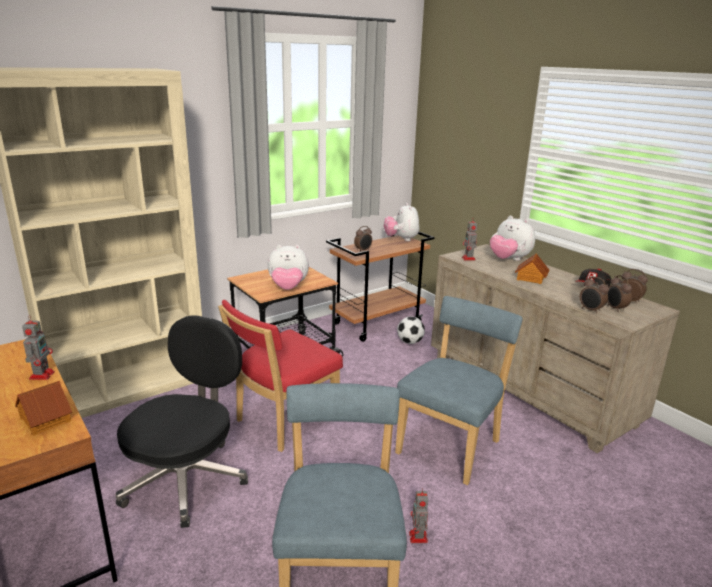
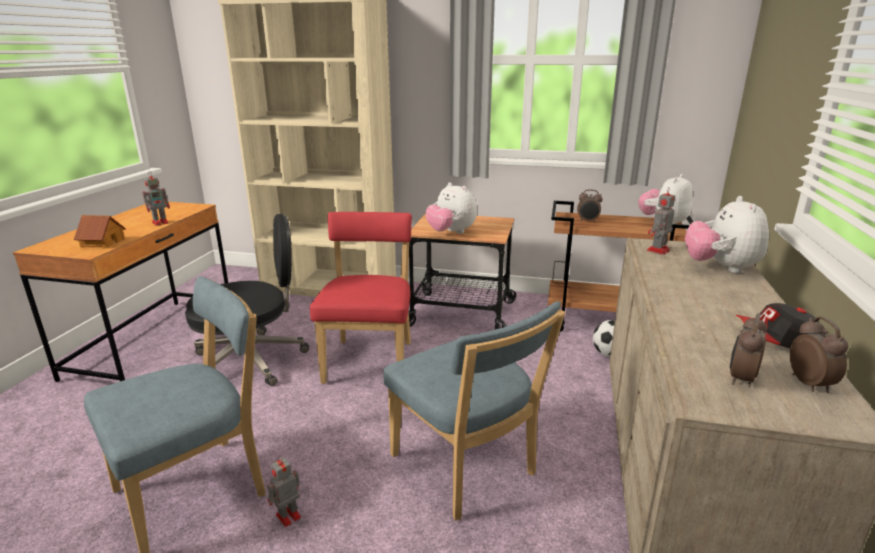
camera: 50 degrees right, 0 degrees up
red chair [218,300,343,452] -> red chair turned 90 degrees clockwise [310,212,412,384]
blue chair [395,296,523,485] -> blue chair turned 60 degrees clockwise [384,301,565,521]
toy house [515,253,549,284] -> none
alarm clock [580,277,609,314] -> none

